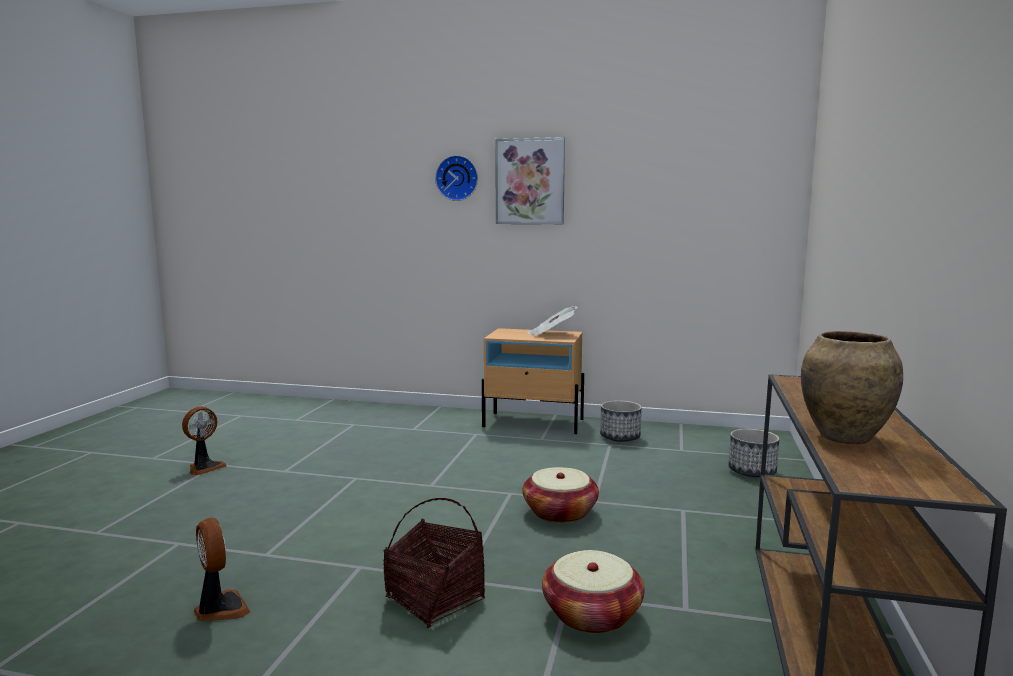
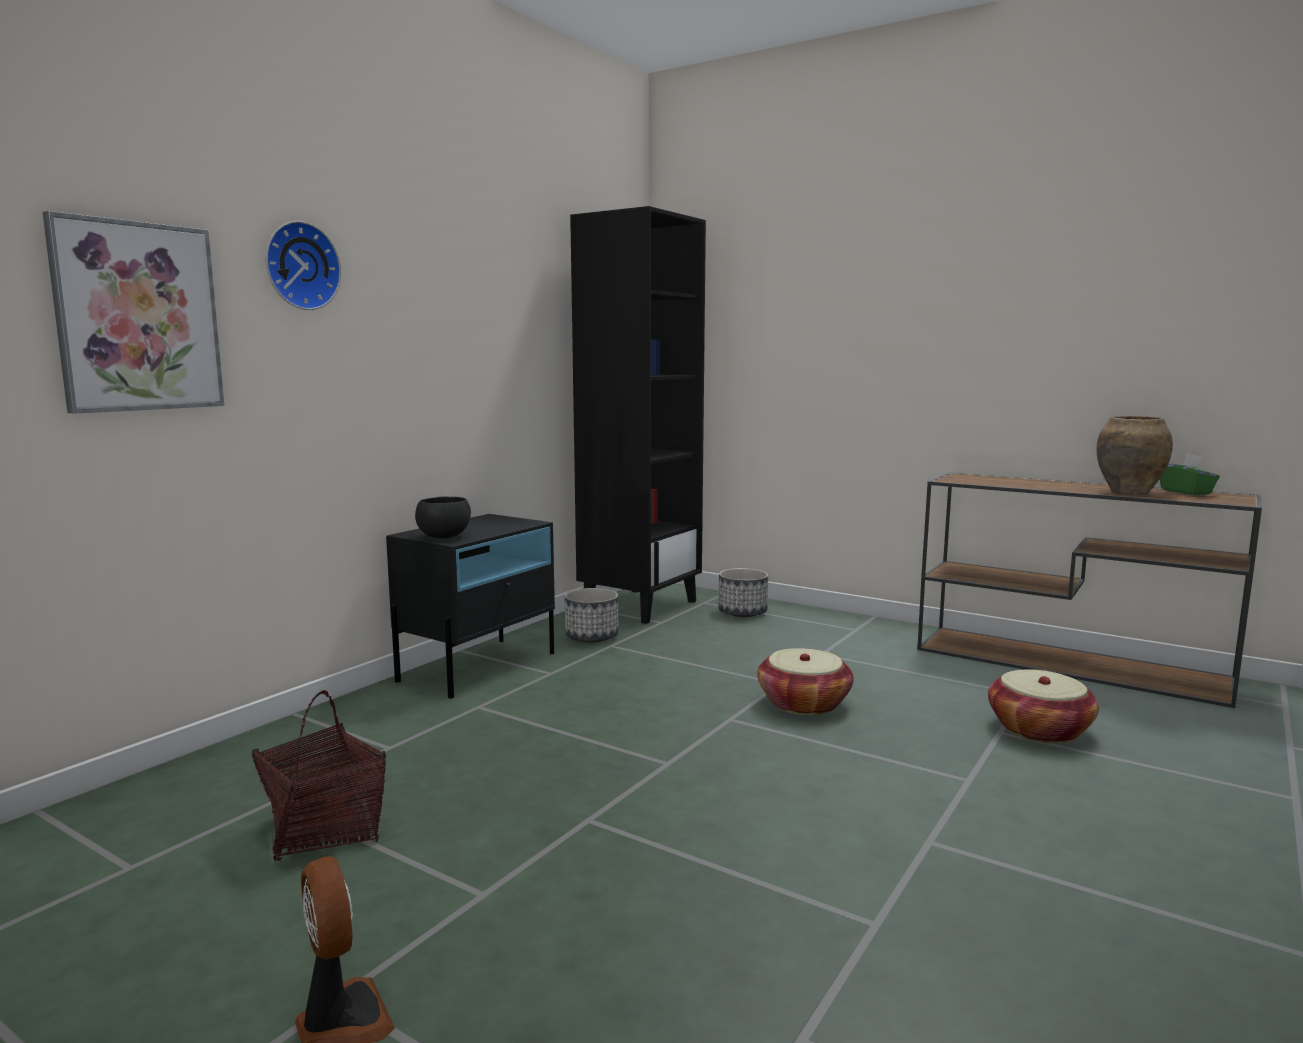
camera: 70 degrees left, 0 degrees up
fan [194,518,251,621] -> none
basket [383,498,485,628] -> basket moved to [252,690,386,860]
beige nightstand [482,328,584,434] -> black nightstand [386,514,555,698]
picture [495,137,565,224] -> picture moved to [43,211,224,414]
newspaper [527,306,578,335] -> none
none -> black bowl [415,496,471,538]
none -> black bookcase [570,206,706,624]
none -> green tissue box [1159,454,1220,495]

